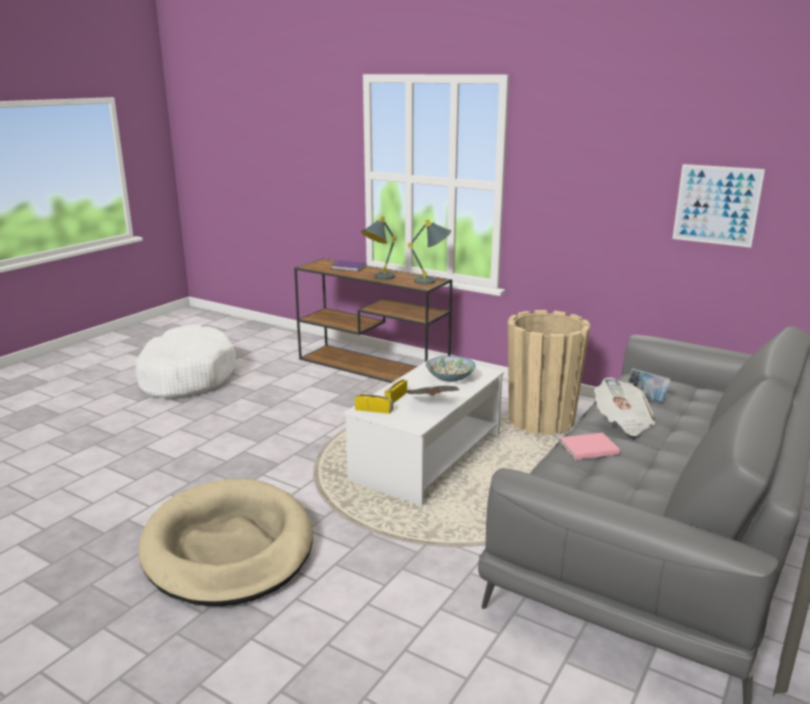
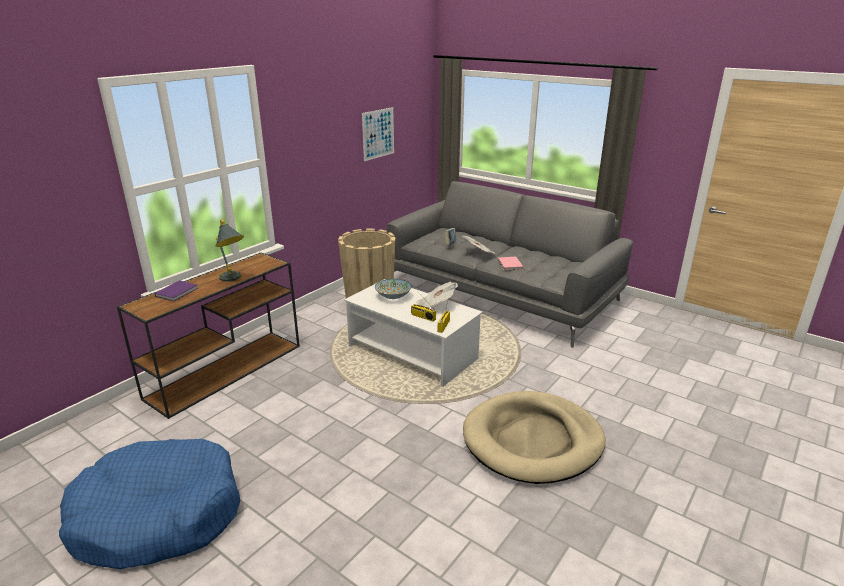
camera: 85 degrees left, 5 degrees up
white dog bed [135,324,236,399] -> blue dog bed [59,439,240,569]
grey table lamp [408,219,451,284] -> none

